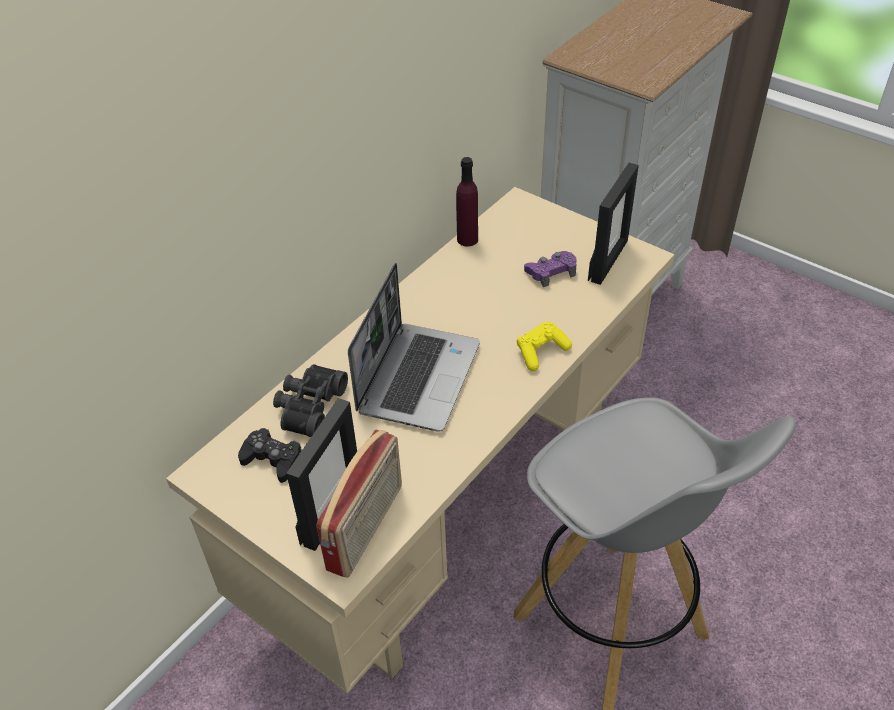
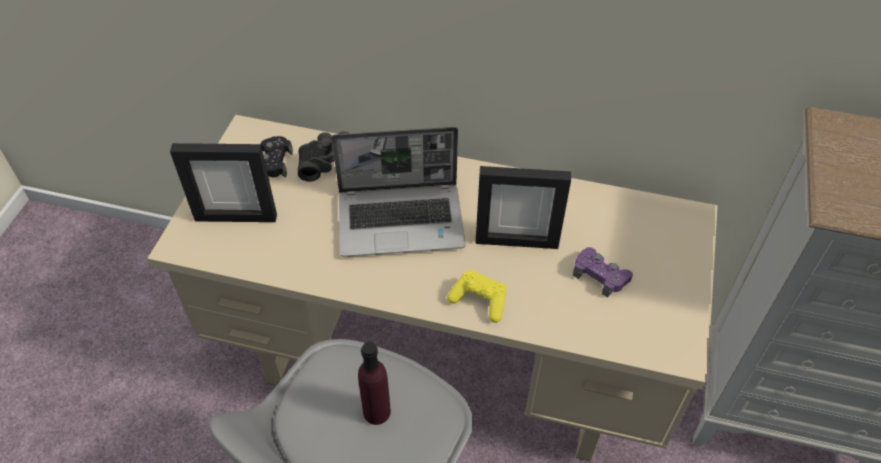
camera: 65 degrees right, 5 degrees up
radio [316,430,402,578] -> none
purple bottle [456,157,478,246] -> purple bottle moved to [358,342,391,425]
picture frame [588,163,639,285] -> picture frame moved to [475,166,571,249]

